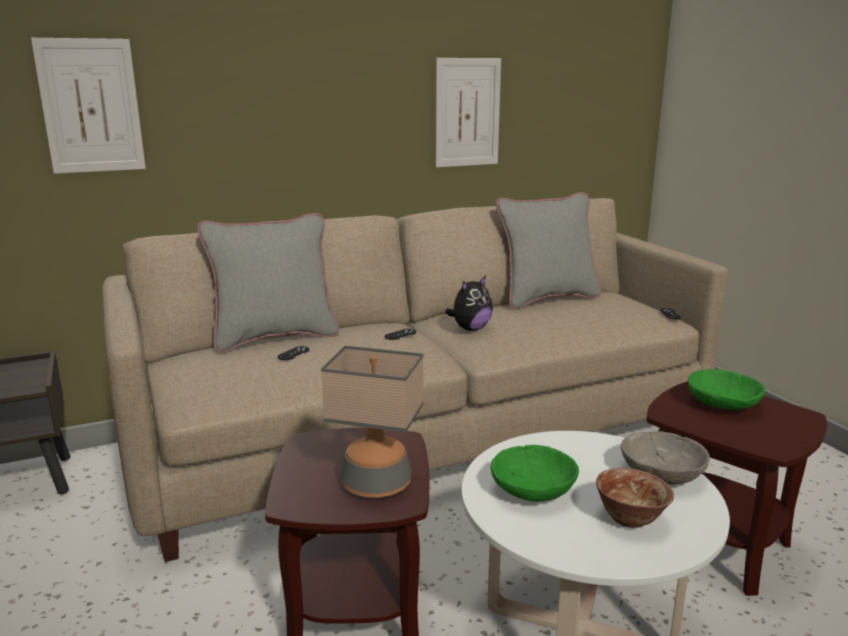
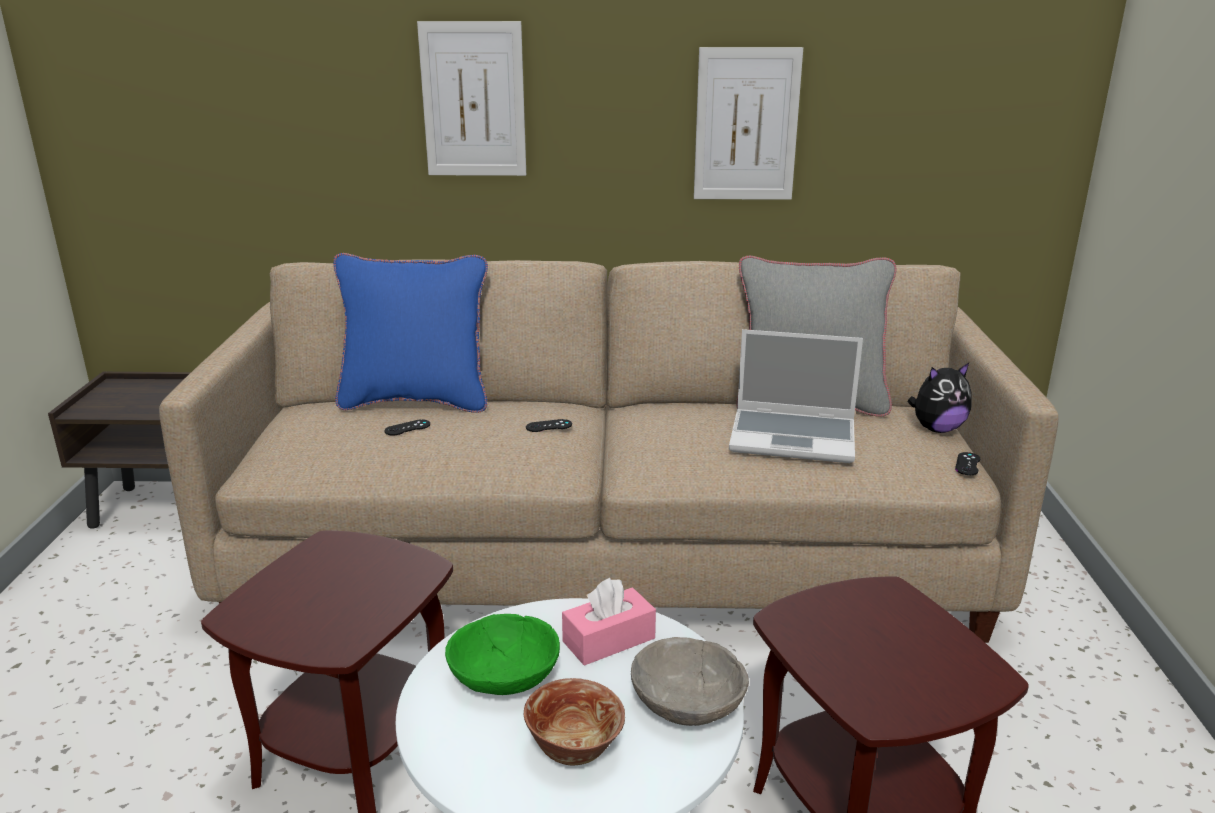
camera: 25 degrees right, 5 degrees up
picture [31,38,146,174] -> picture moved to [417,21,526,176]
grey pillow [197,213,339,352] -> blue pillow [334,253,488,413]
table lamp [321,346,423,498] -> none
plush toy [445,275,493,331] -> plush toy moved to [907,363,972,433]
green bowl [688,369,765,410] -> none
none -> pink tissue box [562,578,656,666]
none -> laptop [729,329,863,463]

